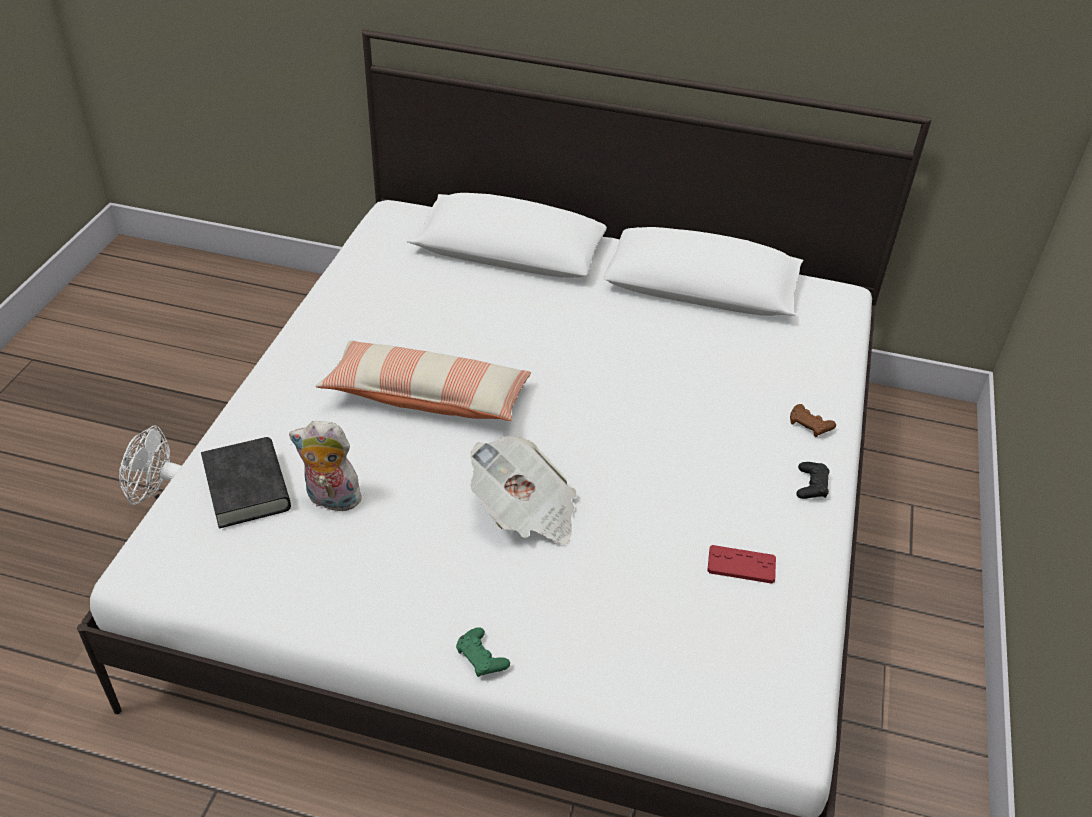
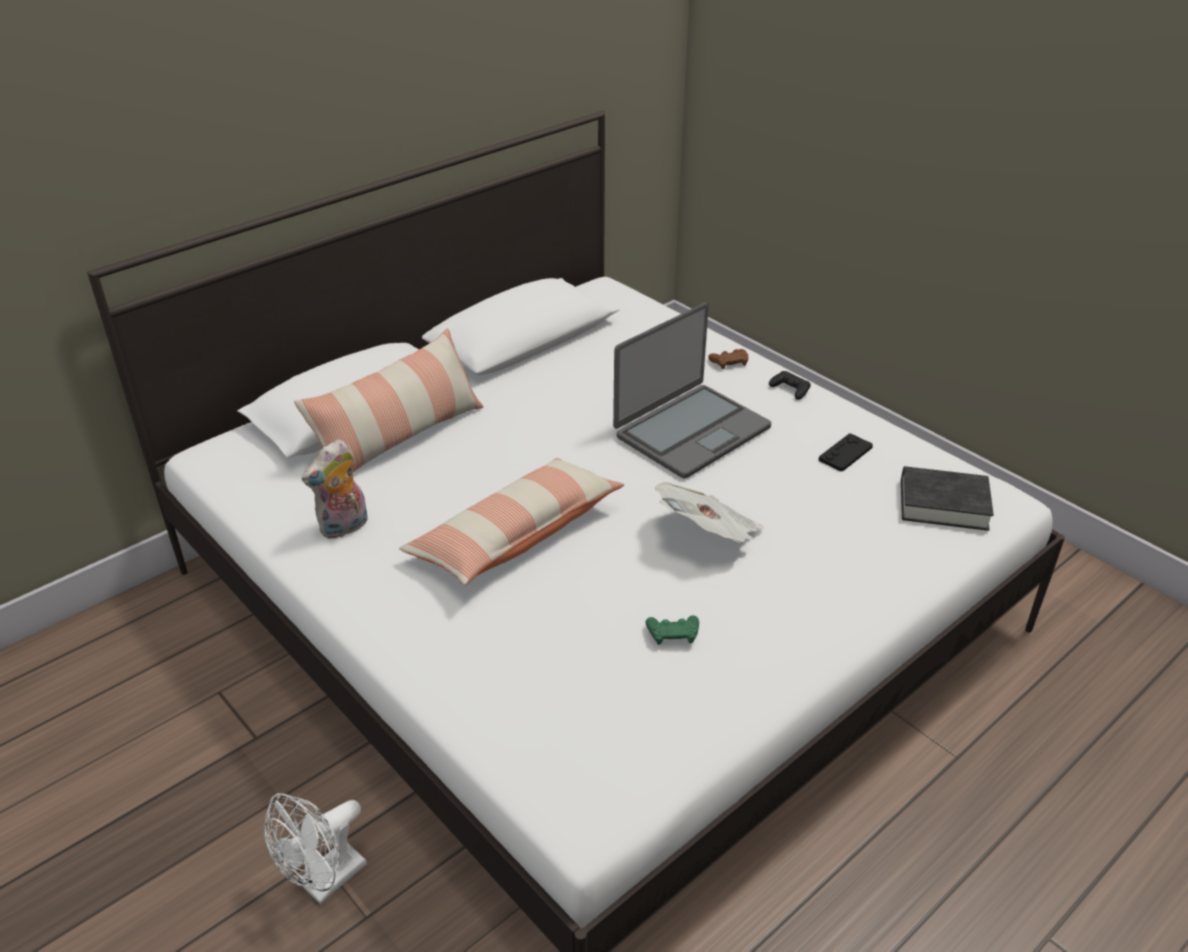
camera: 55 degrees left, 5 degrees down
black book [201,437,291,529] -> black book moved to [901,466,994,531]
plush toy [289,421,365,511] -> plush toy moved to [302,439,368,539]
green game controller [456,627,510,677] -> green game controller moved to [646,615,699,645]
red game controller [707,545,776,584] -> black game controller [819,434,873,472]
none -> pillow [294,328,483,473]
none -> laptop [613,303,771,479]

